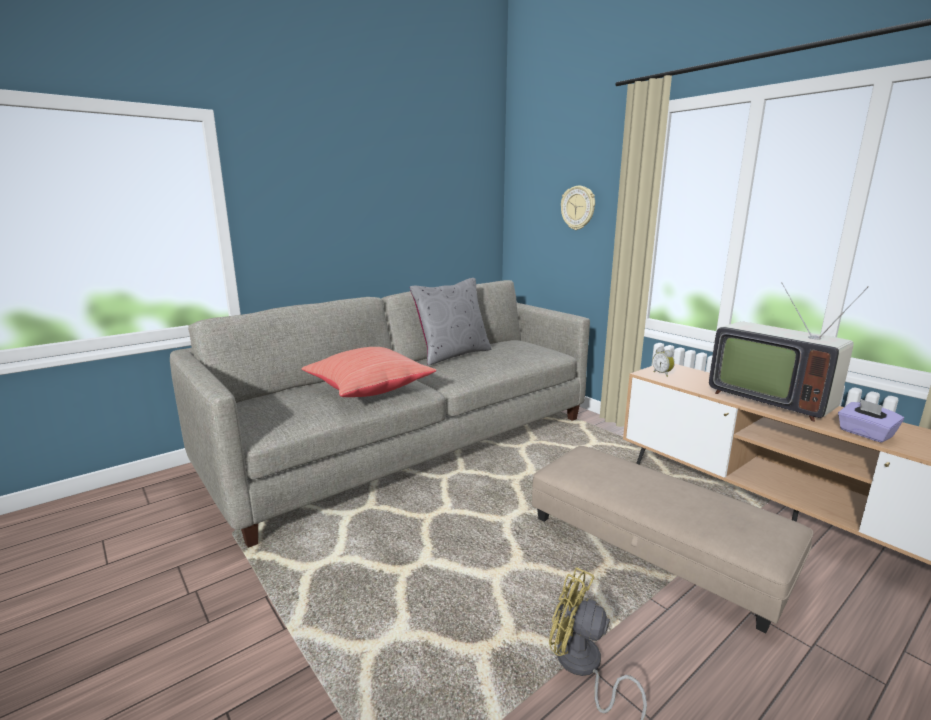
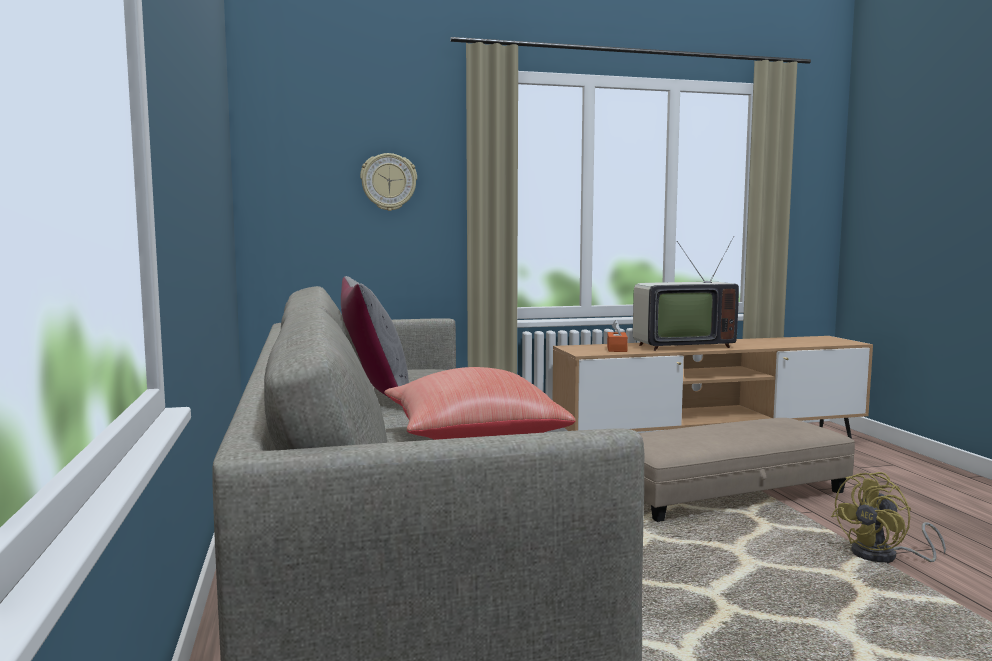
camera: 65 degrees left, 10 degrees down
alarm clock [652,347,675,377] -> none
purple tissue box [838,399,904,443] -> none
none -> orange tissue box [607,320,628,352]

